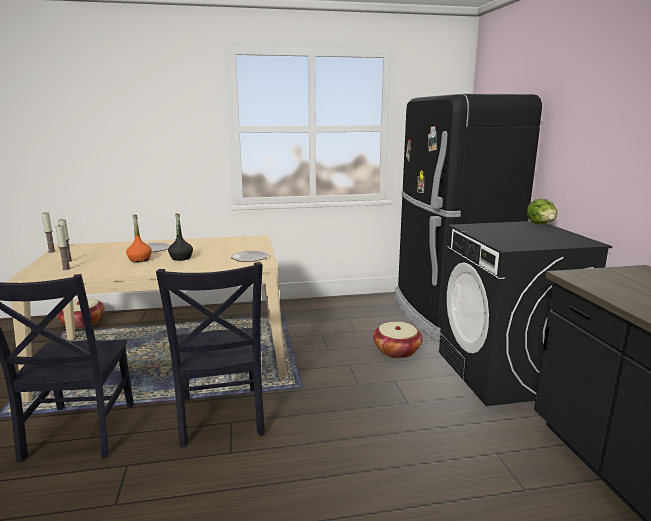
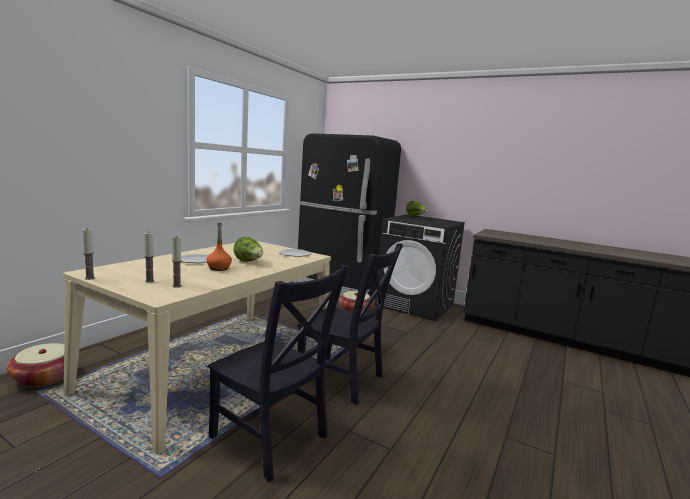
camera: 50 degrees left, 5 degrees down
black bottle [168,213,193,261] -> lettuce [233,237,263,261]

